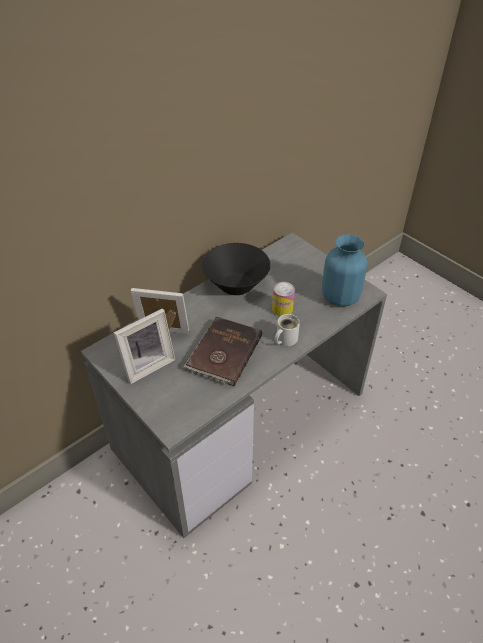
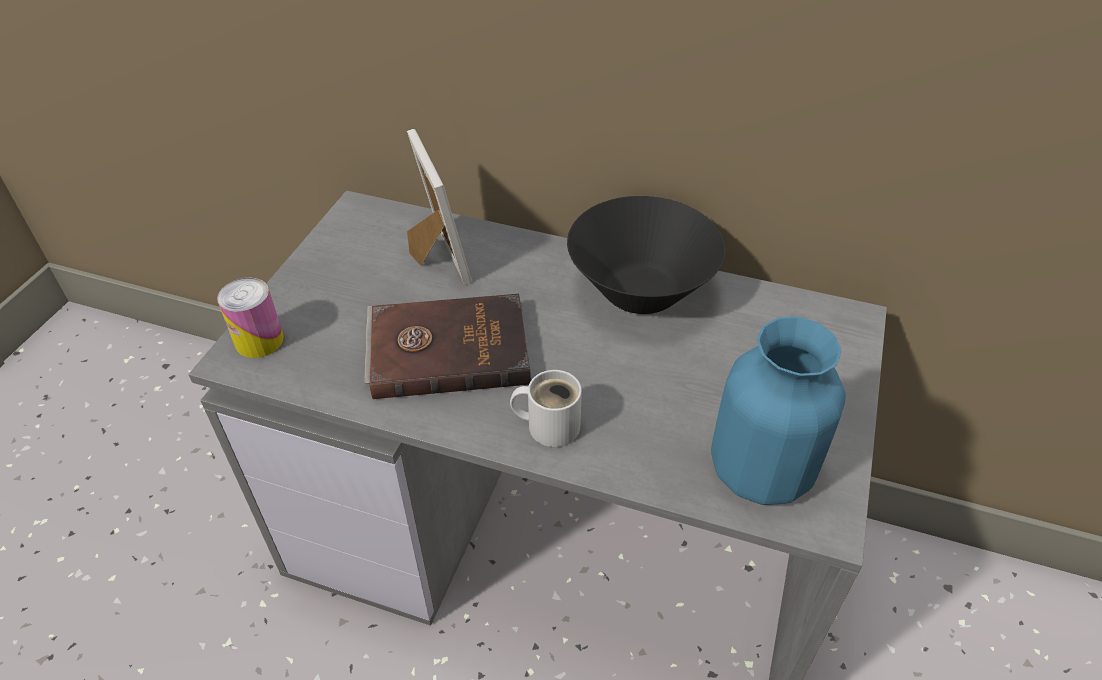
camera: 60 degrees right, 0 degrees up
picture frame [114,308,175,384] -> none
can [272,282,295,316] -> can moved to [217,278,284,358]

